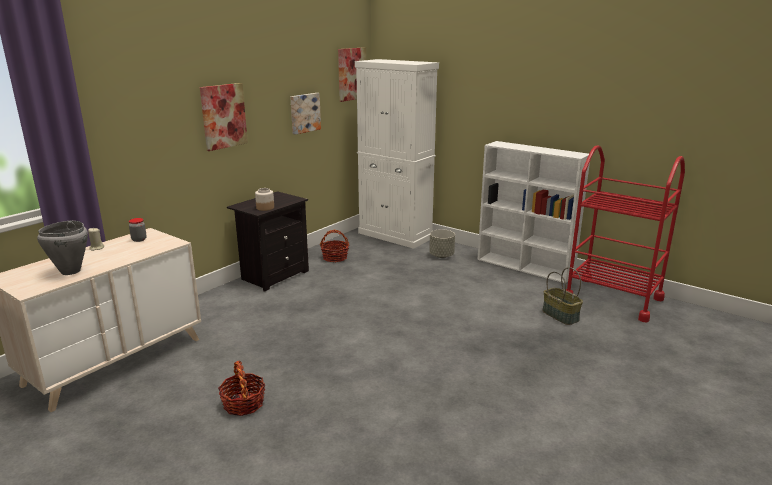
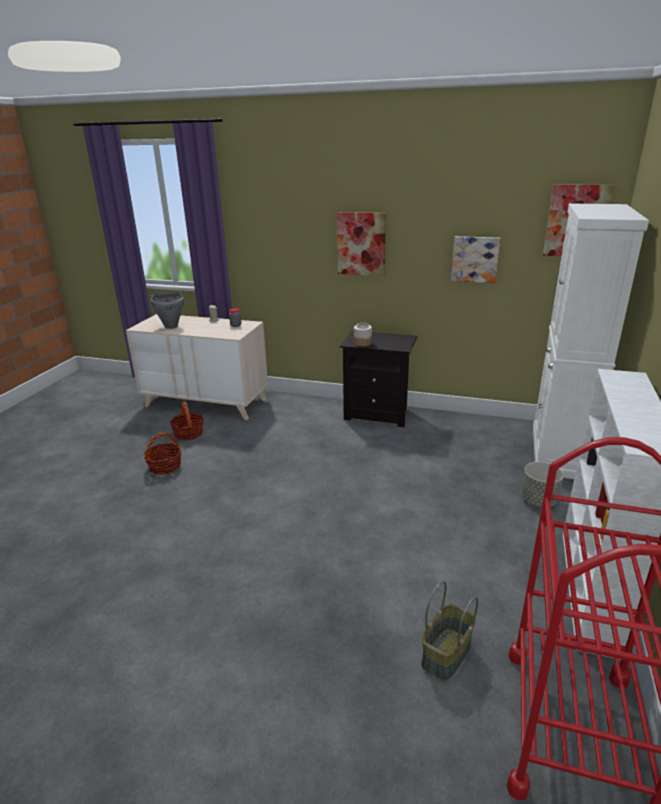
camera: 70 degrees right, 5 degrees up
basket [320,230,349,262] -> basket moved to [170,402,204,440]

